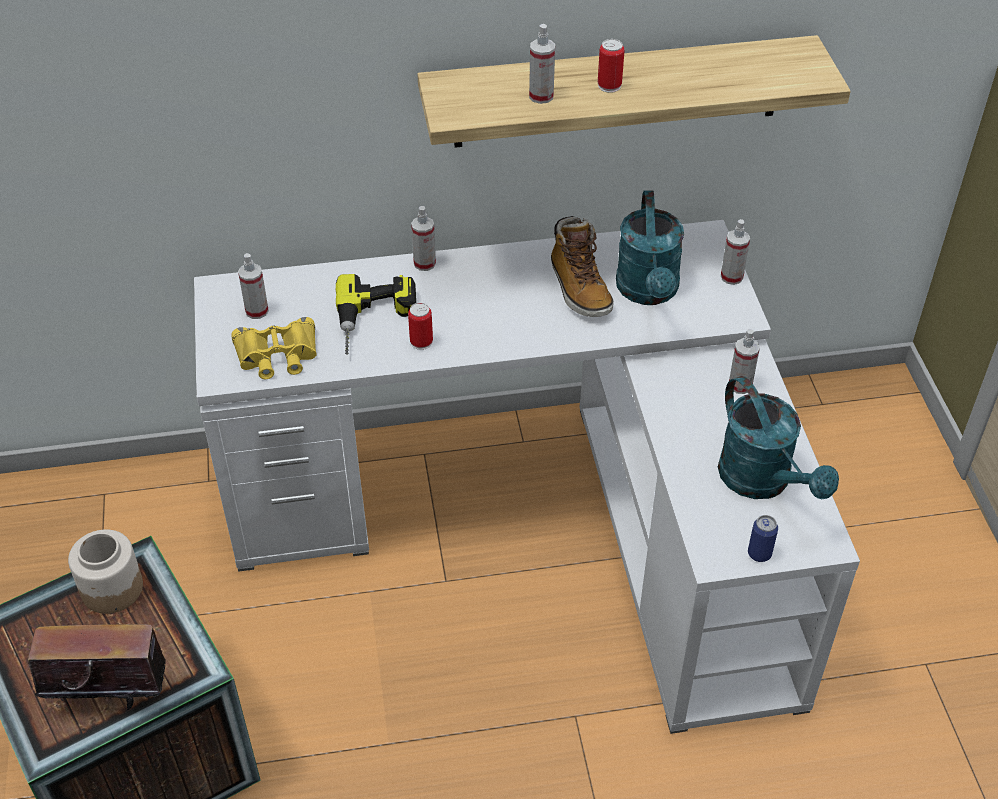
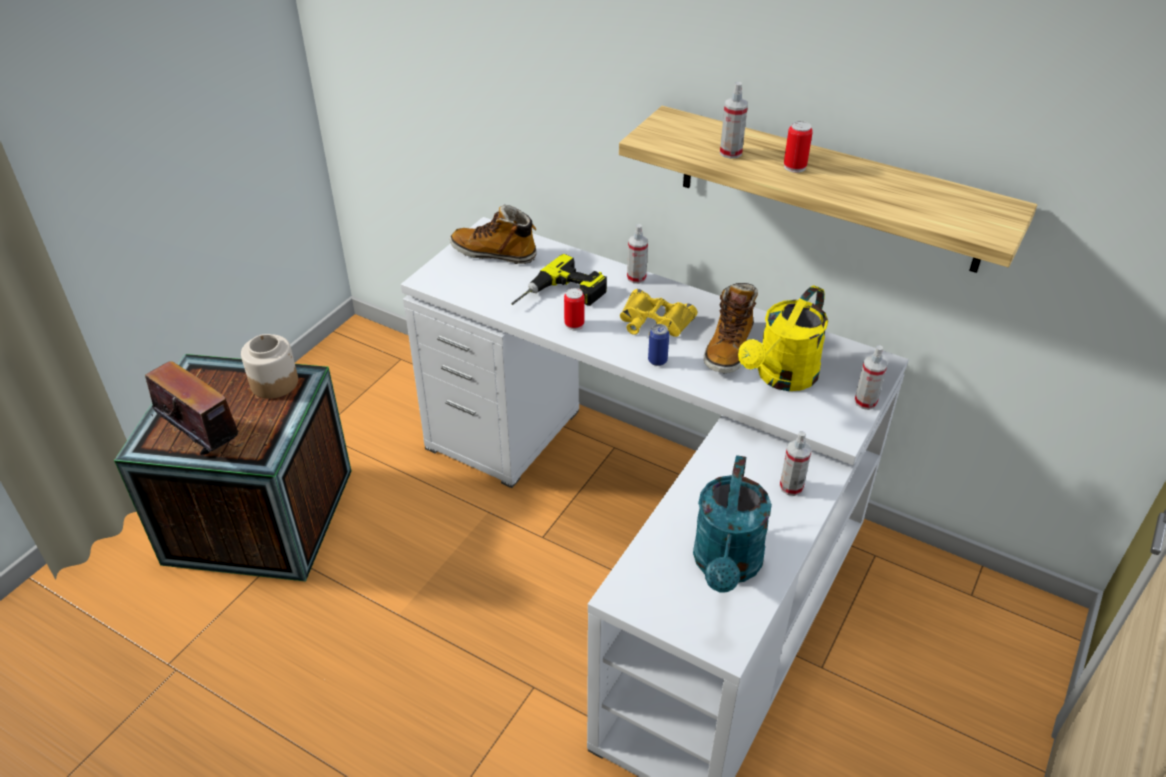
camera: 40 degrees right, 5 degrees down
yellow binoculars [231,317,316,379] -> yellow binoculars moved to [620,289,697,337]
spray bottle [238,253,269,319] -> boot [450,204,537,264]
turquoise watering can [616,190,684,305] -> yellow watering can [738,285,828,391]
can [748,515,778,562] -> can moved to [648,324,669,366]

